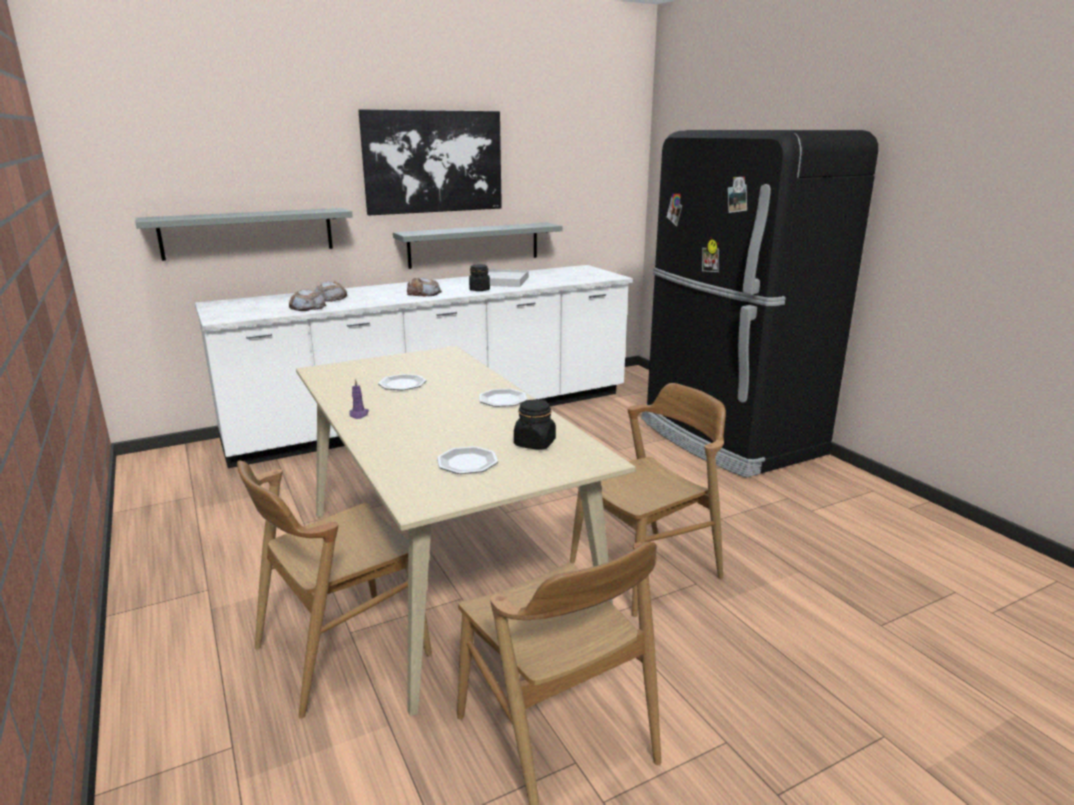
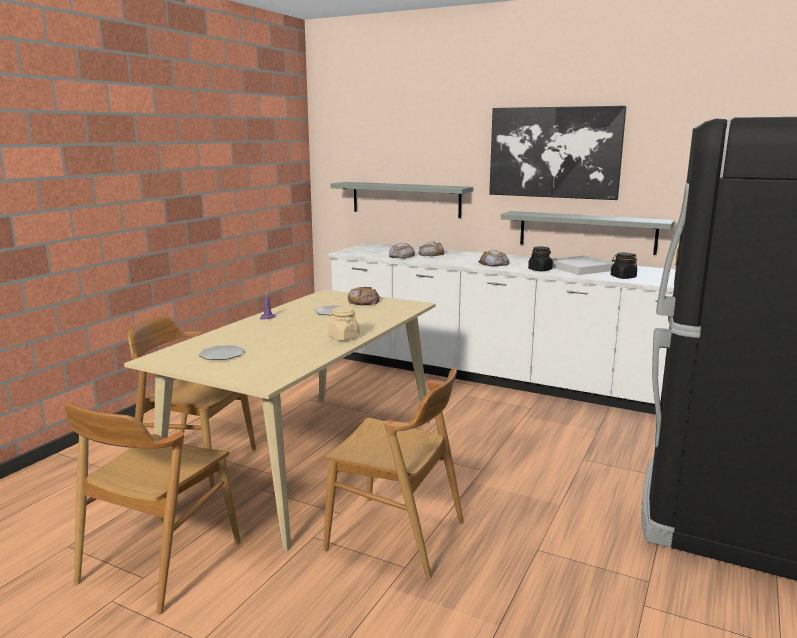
camera: 55 degrees right, 5 degrees down
plate [479,389,528,407] -> beige jar [328,306,360,340]
black jar [514,399,556,450] -> black jar moved to [611,253,637,279]
none -> bread [348,287,380,305]

